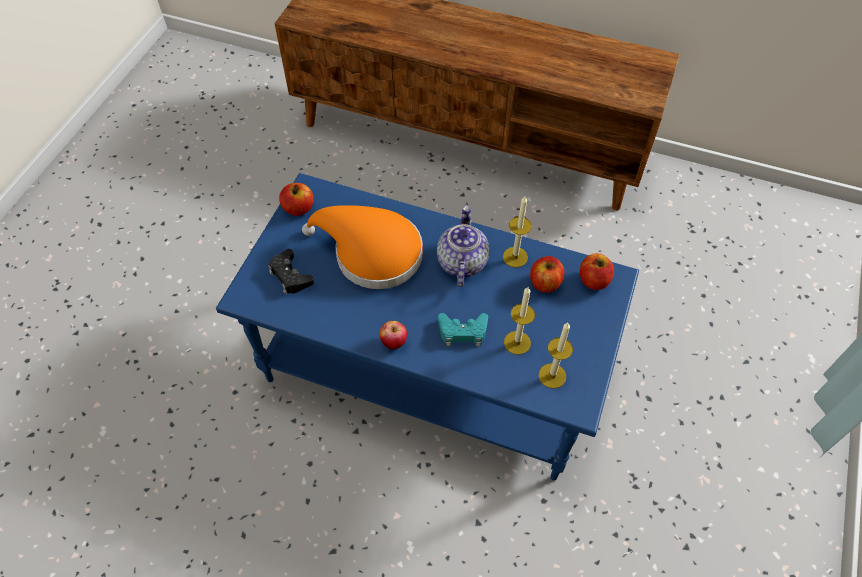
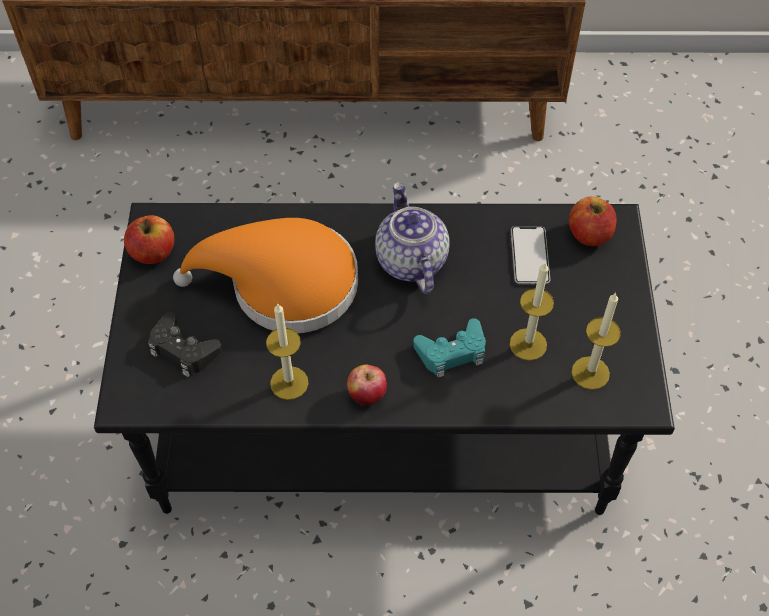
camera: 20 degrees left, 0 degrees up
blue coffee table [216,173,639,481] -> black coffee table [94,203,675,515]
candle [503,196,532,268] -> candle moved to [266,304,308,400]
apple [530,256,564,293] -> phone [511,226,550,284]

